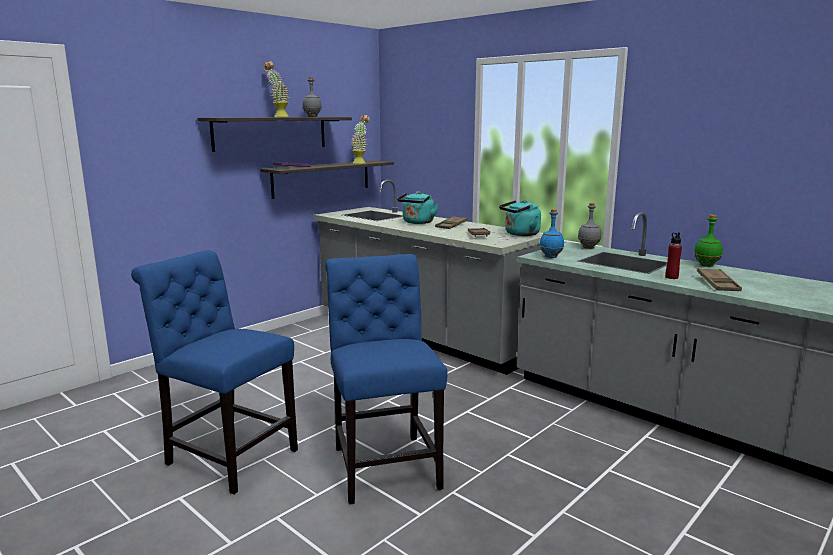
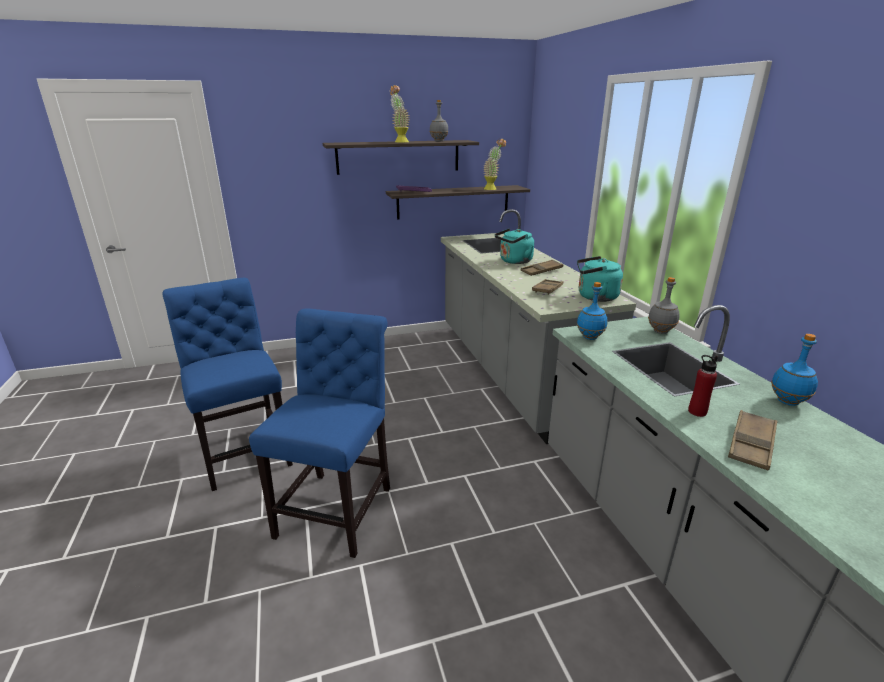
camera: 30 degrees right, 10 degrees up
green bottle [694,215,723,267] -> blue bottle [771,334,818,406]

